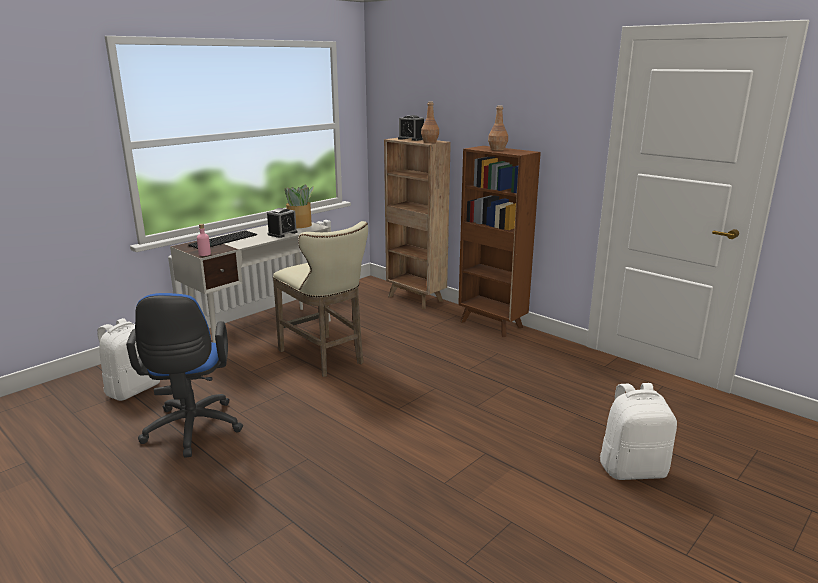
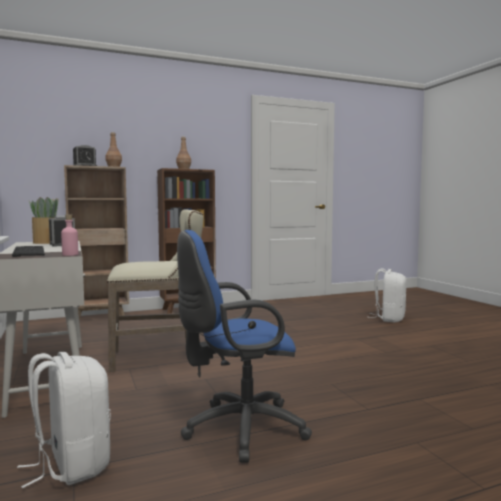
camera: 65 degrees left, 15 degrees down
blue office chair [126,293,243,458] -> blue office chair turned 150 degrees clockwise [177,230,312,463]

